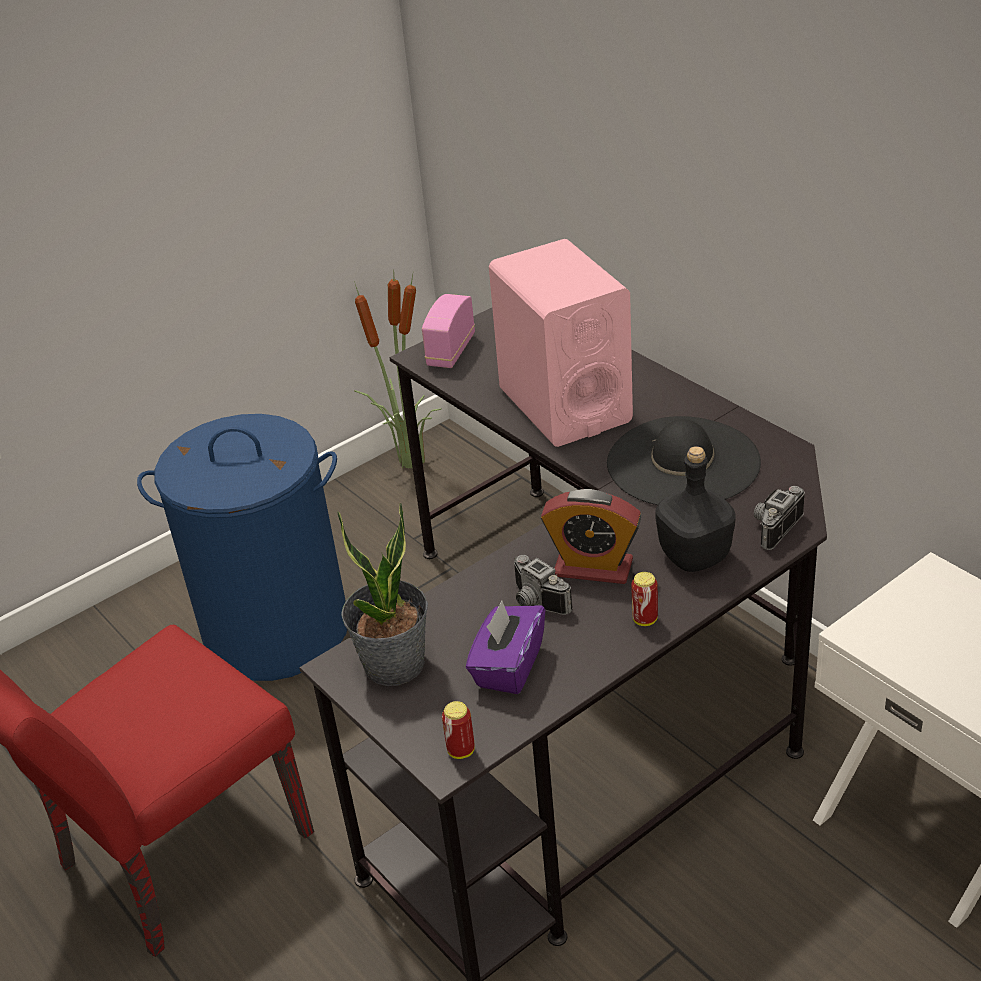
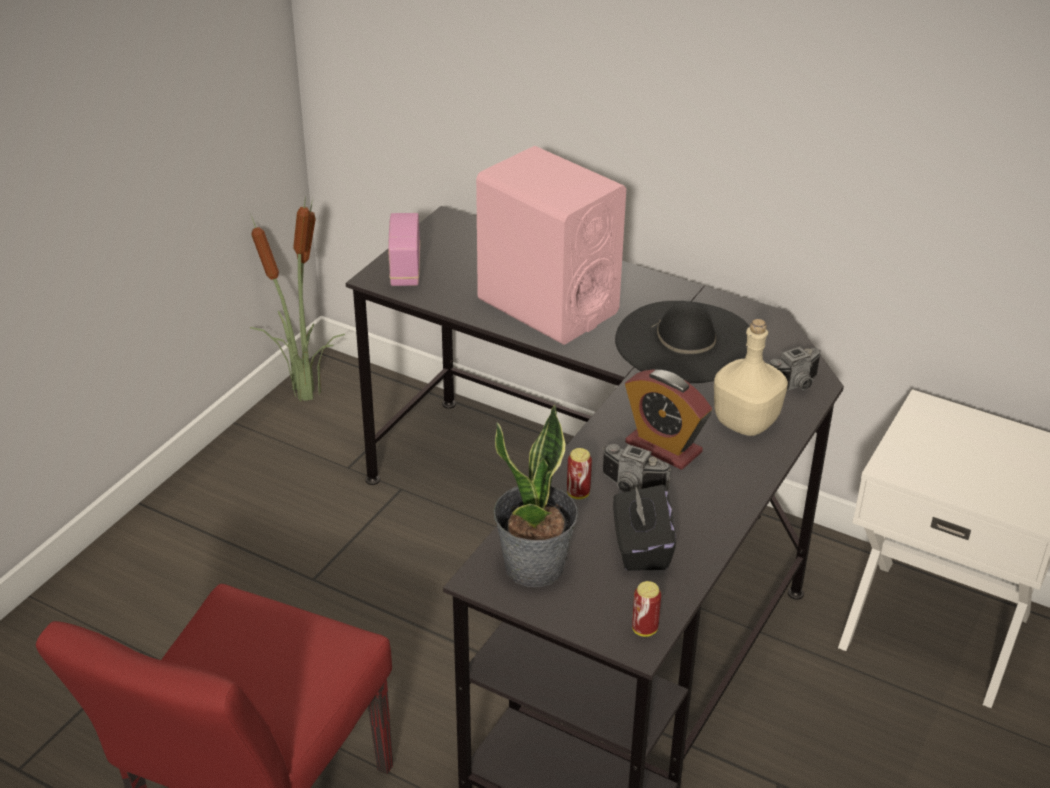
camera: 25 degrees left, 0 degrees up
blue laundry basket [137,414,347,681] -> none
purple tissue box [466,601,545,694] -> black tissue box [613,485,676,571]
alarm clock [541,489,641,584] -> alarm clock turned 45 degrees clockwise [625,369,712,470]
can [631,572,658,626] -> can moved to [567,448,592,499]
black bottle [655,446,736,572] -> beige bottle [714,319,788,436]
camera [754,486,805,550] -> camera turned 135 degrees counterclockwise [767,347,821,391]

